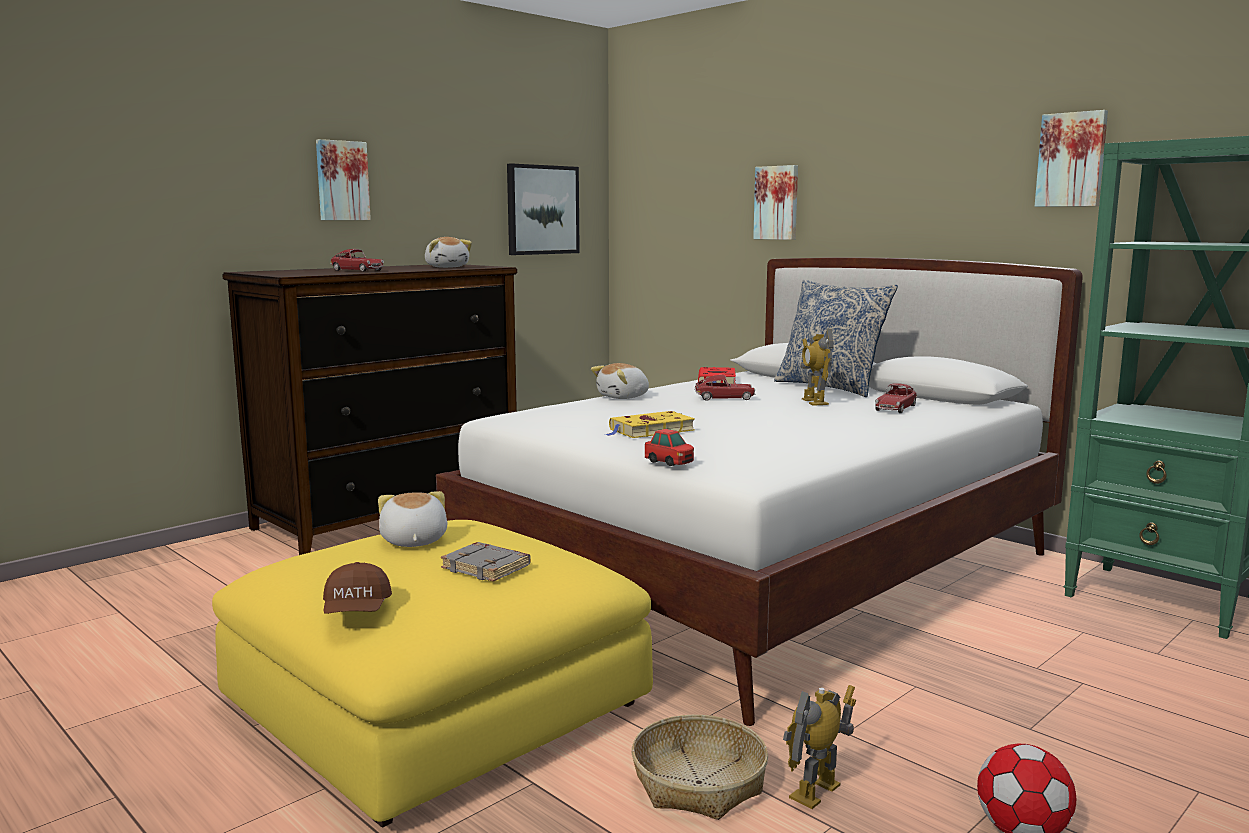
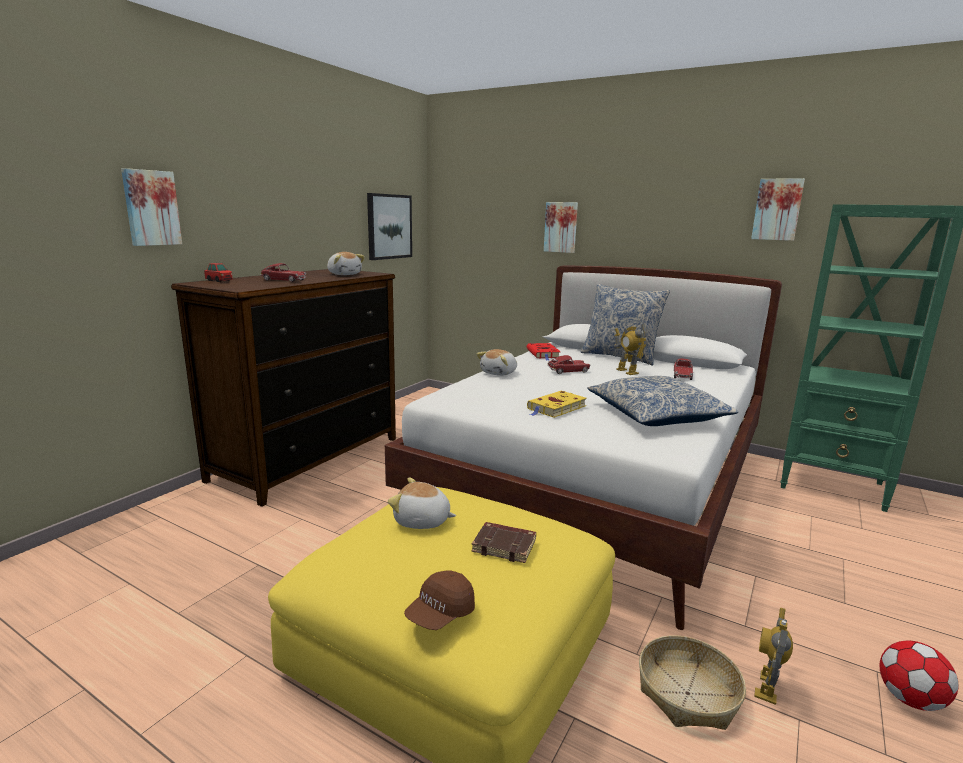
camera: 15 degrees left, 5 degrees up
picture [316,139,371,220] -> picture moved to [121,168,182,246]
brown cap [323,562,392,614] -> brown cap turned 60 degrees clockwise [404,570,475,630]
plush toy [378,491,447,547] -> plush toy turned 45 degrees counterclockwise [388,478,456,529]
grey book [441,542,531,582] -> brown book [471,522,536,563]
toy car [645,429,694,466] -> toy car moved to [204,263,233,282]
none -> pillow [587,376,738,426]

